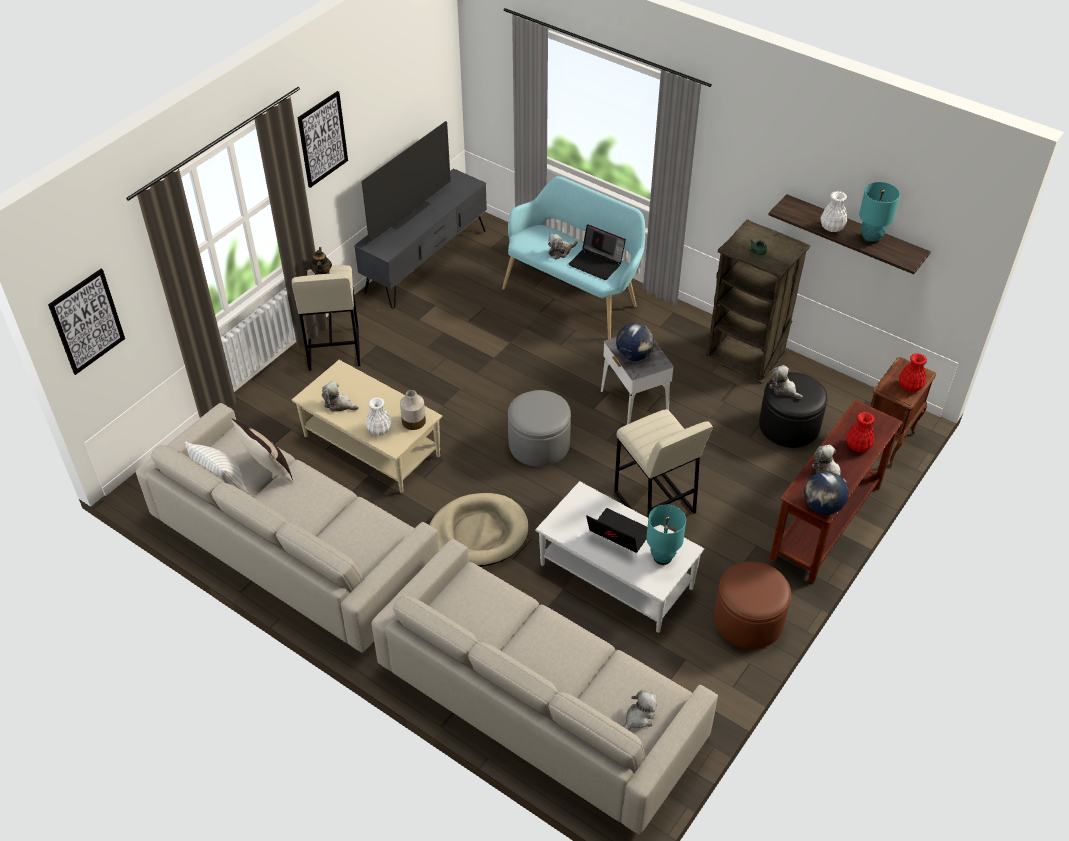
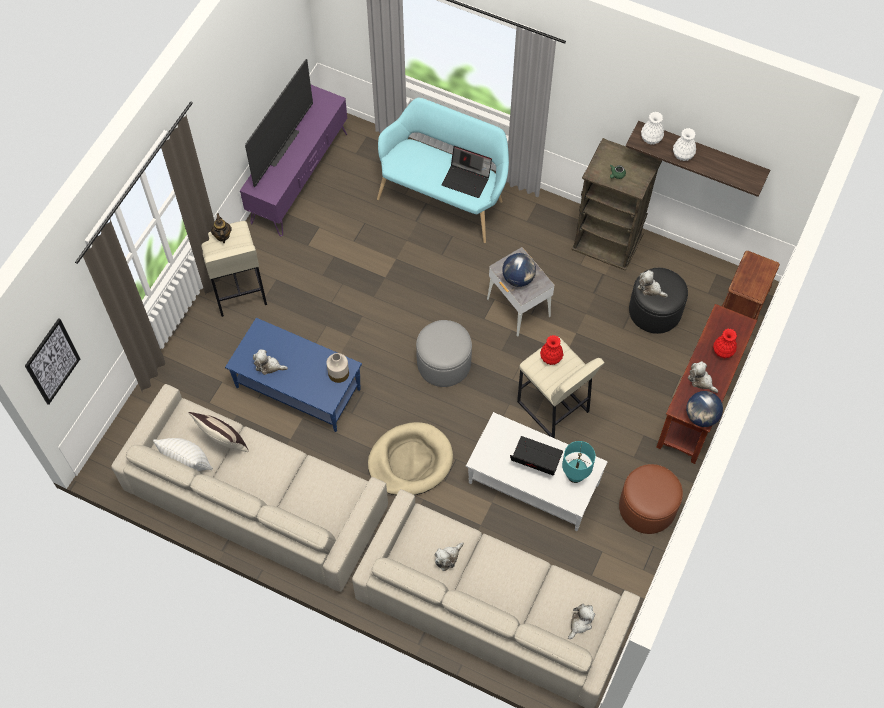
camera: 10 degrees left, 15 degrees up
beige coffee table [292,360,442,493] -> blue coffee table [225,318,362,432]
picture [298,91,348,188] -> none
grey tv stand [354,168,487,309] -> purple tv stand [240,85,347,236]
white vase [366,397,392,436] -> white vase moved to [641,112,664,144]
plush toy [548,234,578,259] -> plush toy moved to [435,542,464,571]
turquoise table lamp [859,182,900,244] -> none
red vase [899,353,927,392] -> red vase moved to [540,335,563,365]

